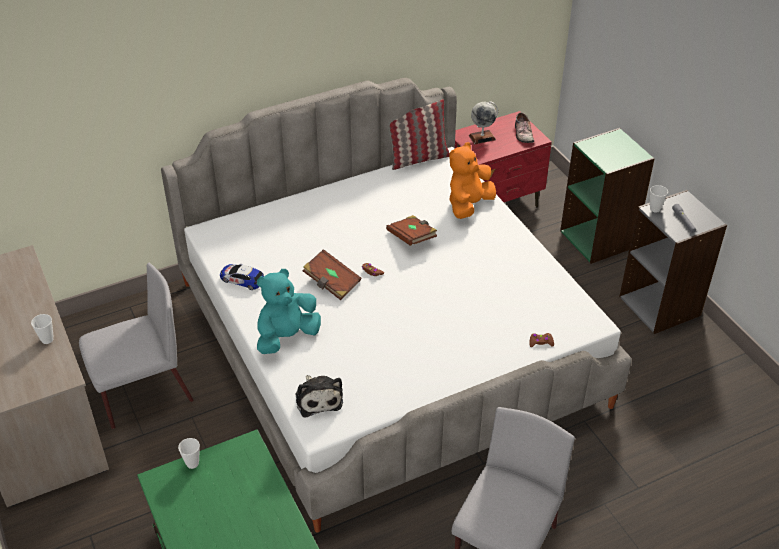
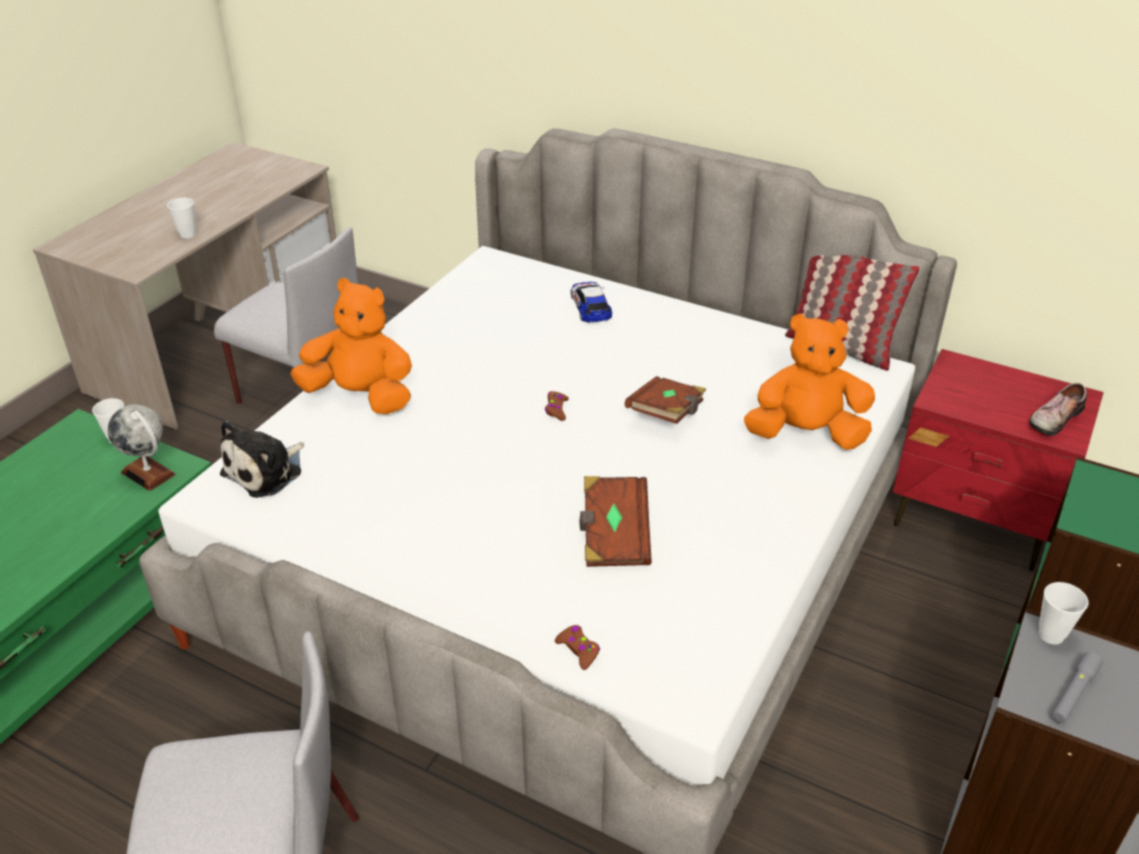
camera: 55 degrees right, 5 degrees down
toy car [220,264,264,290] -> toy car moved to [571,282,612,323]
turquoise plush toy [257,269,321,354] -> orange plush toy [290,278,412,414]
brown book [303,249,361,300] -> brown book moved to [579,476,652,567]
globe [469,101,498,144] -> globe moved to [108,405,176,491]

